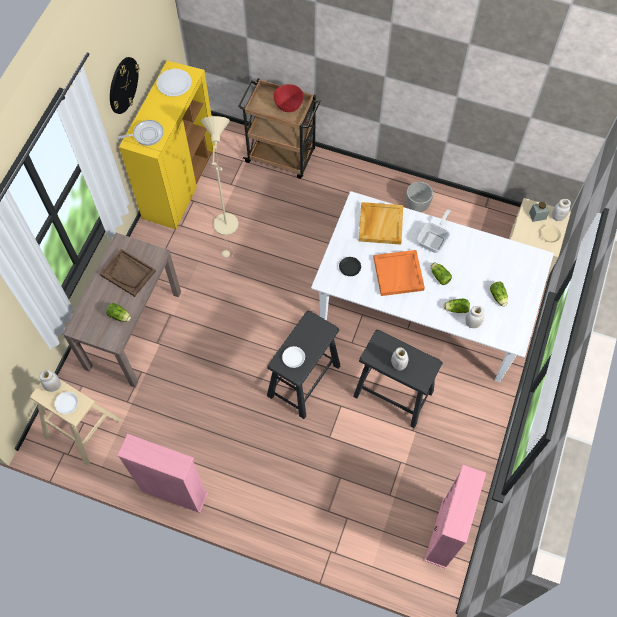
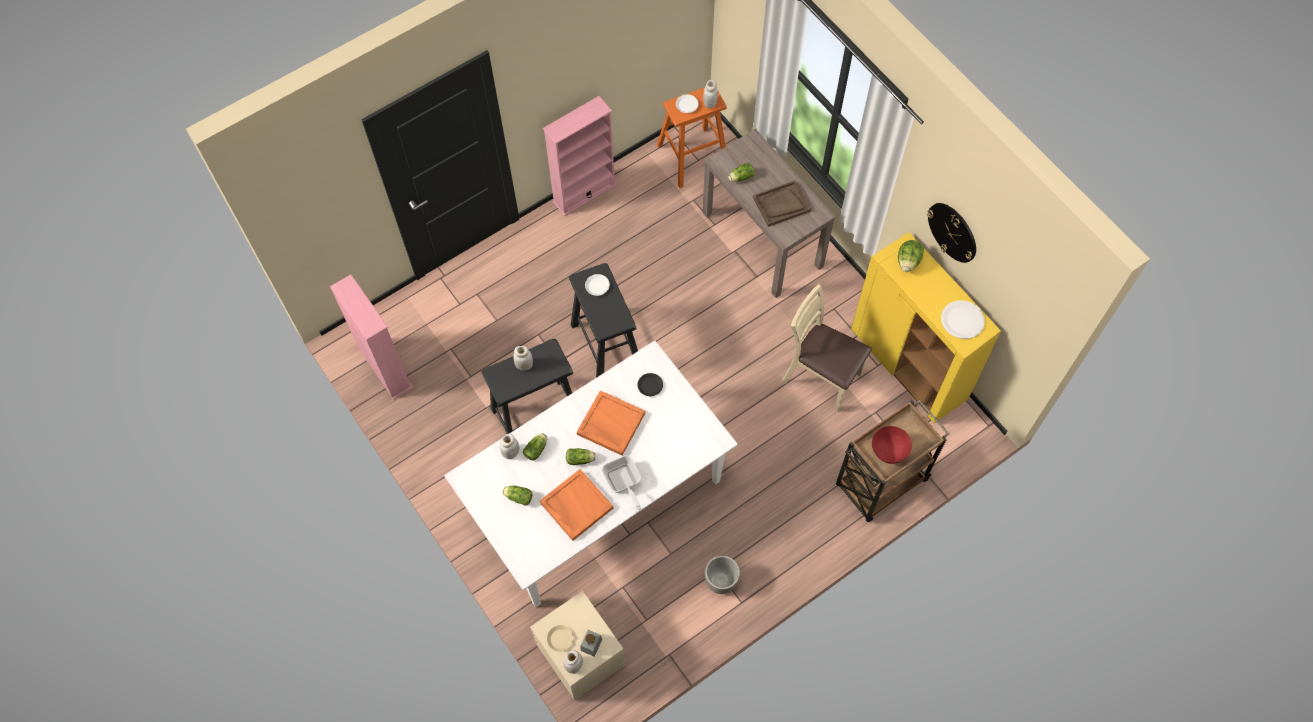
camera: 125 degrees right, 0 degrees up
beige stool [30,380,122,466] -> orange stool [657,87,727,188]
frying pan [117,120,163,146] -> lettuce [898,240,924,272]
beige floor lamp [201,116,239,258] -> beige chair [782,284,872,412]
beige tray [359,202,403,245] -> none
none -> orange tray [540,469,614,541]

